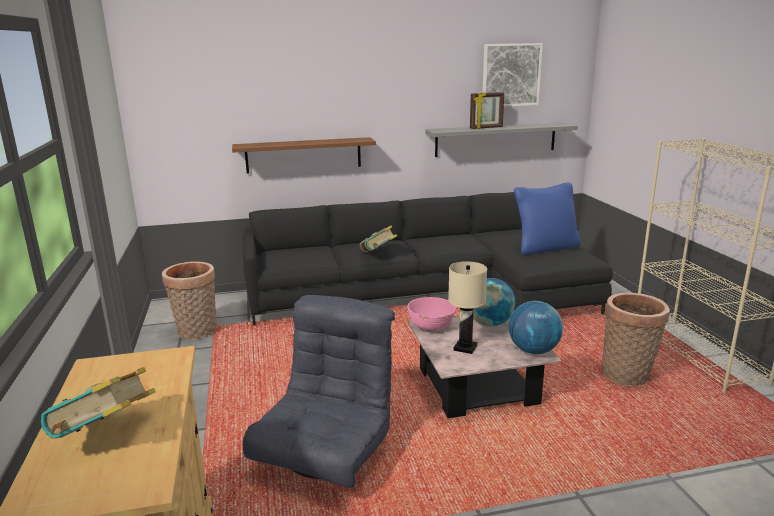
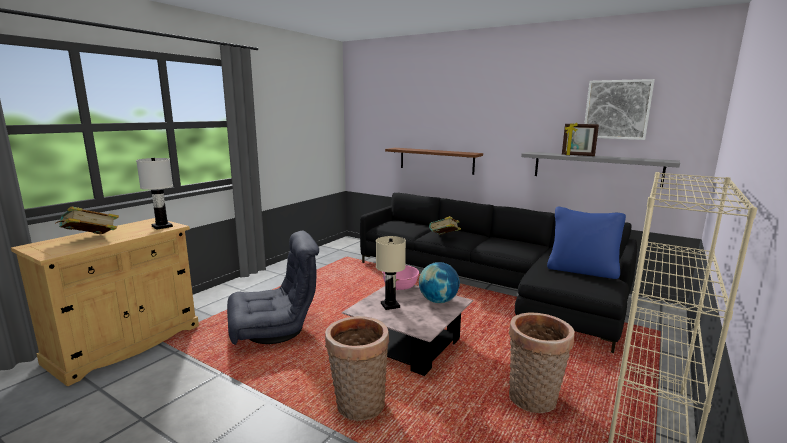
camera: 45 degrees right, 5 degrees down
basket [162,261,217,340] -> basket moved to [325,316,389,421]
globe [509,301,563,354] -> none
none -> white table lamp [136,158,173,230]

